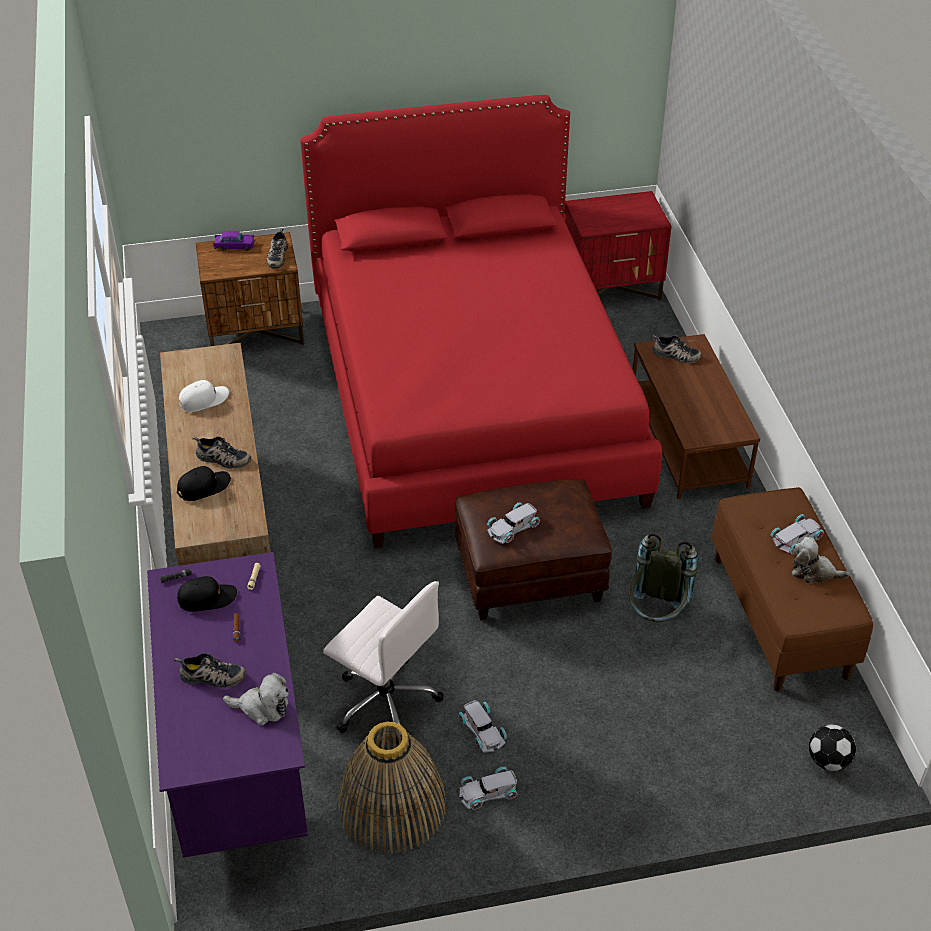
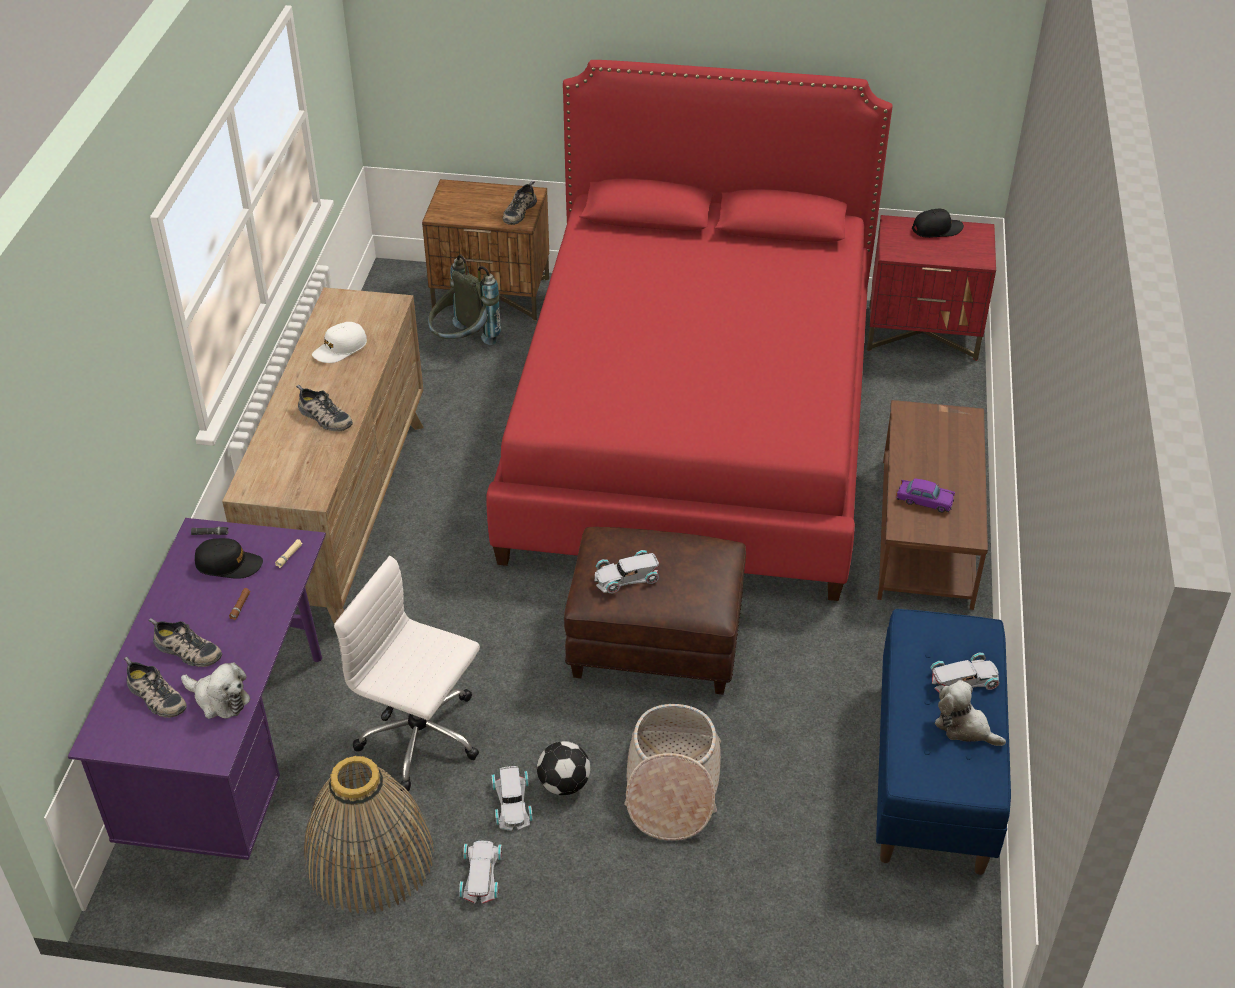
camera: 20 degrees right, 0 degrees up
black cap [177,466,231,501] -> black cap moved to [912,209,964,238]
white cap [178,380,229,412] -> white cap turned 150 degrees clockwise [312,322,367,363]
purple toy car [213,231,255,251] -> purple toy car moved to [896,478,955,512]
white office chair [323,581,444,746] -> white office chair turned 150 degrees clockwise [334,556,480,792]
white toy car [460,767,518,810] -> white toy car turned 90 degrees clockwise [459,841,502,904]
grey backpack [629,533,699,622] -> grey backpack moved to [428,255,501,345]
shoe [652,335,702,363] -> shoe moved to [124,657,187,718]
brown bench [711,487,873,692] -> blue bench [876,609,1011,875]
football [809,725,856,771] -> football moved to [537,741,590,795]
none -> basket [624,704,721,841]

